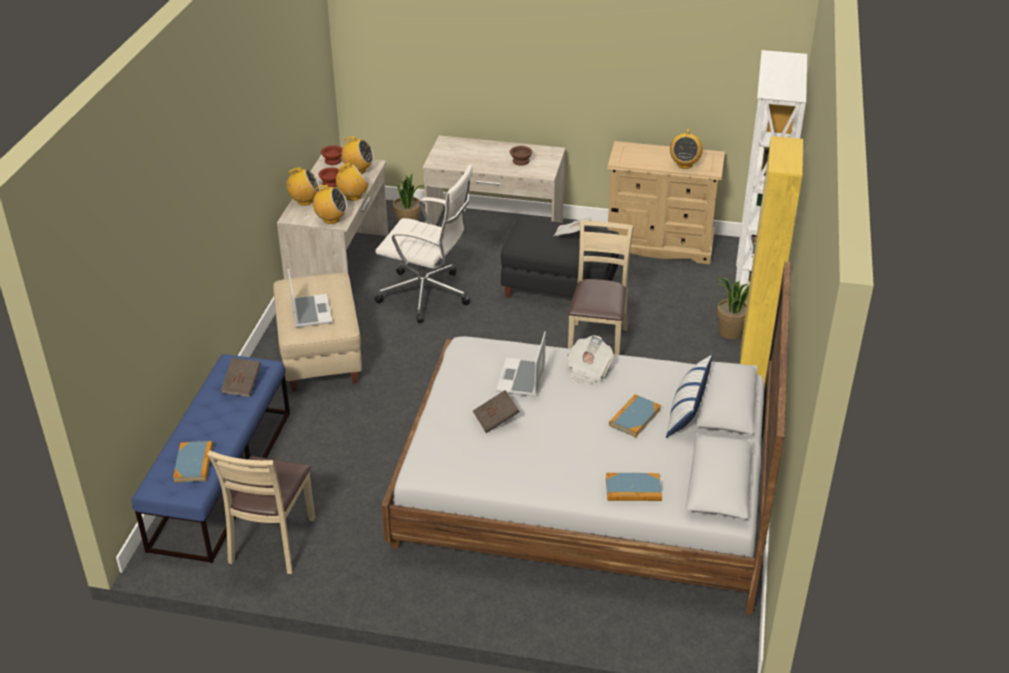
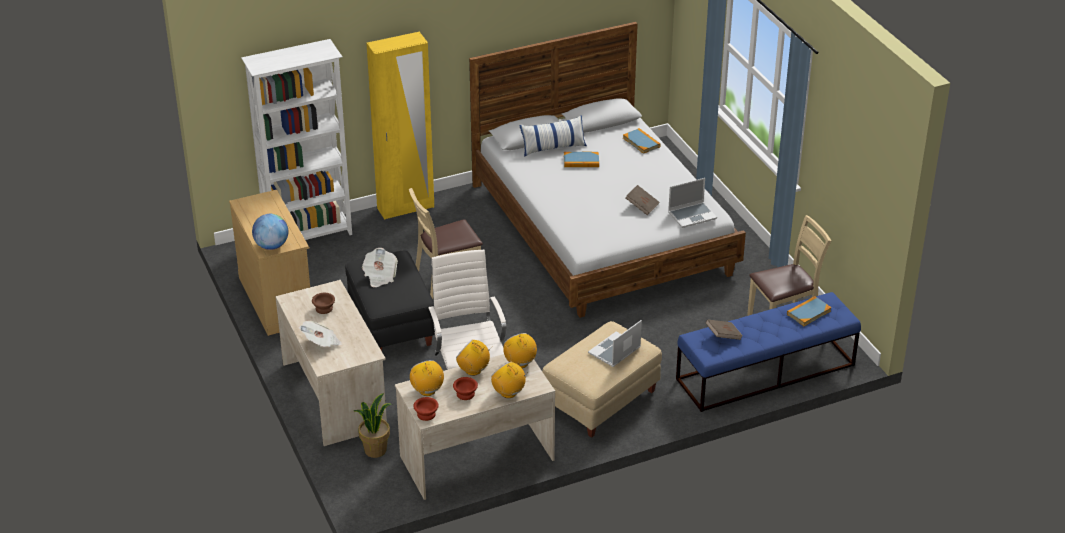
camera: 125 degrees left, 0 degrees up
laptop [496,332,546,397] -> laptop moved to [668,178,717,228]
newspaper [567,335,614,384] -> newspaper moved to [299,321,342,347]
radio [670,129,703,169] -> none
potted plant [717,278,750,339] -> none
none -> globe [252,214,288,250]

